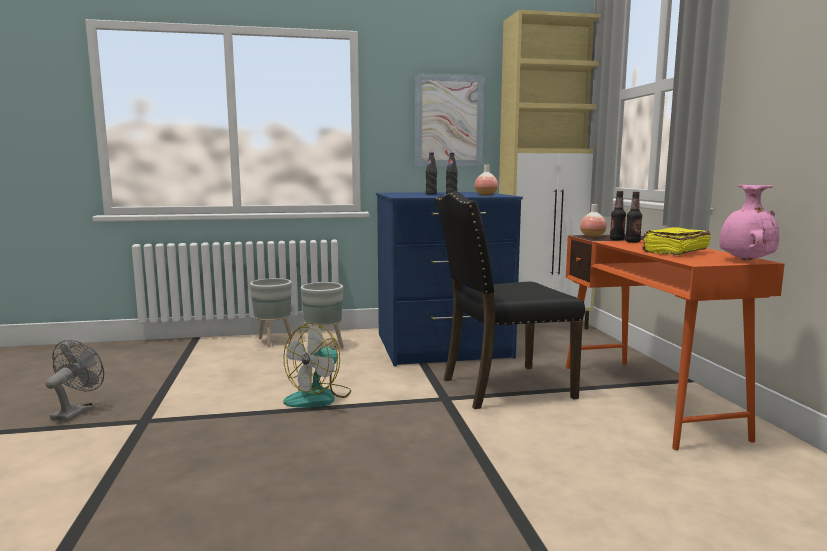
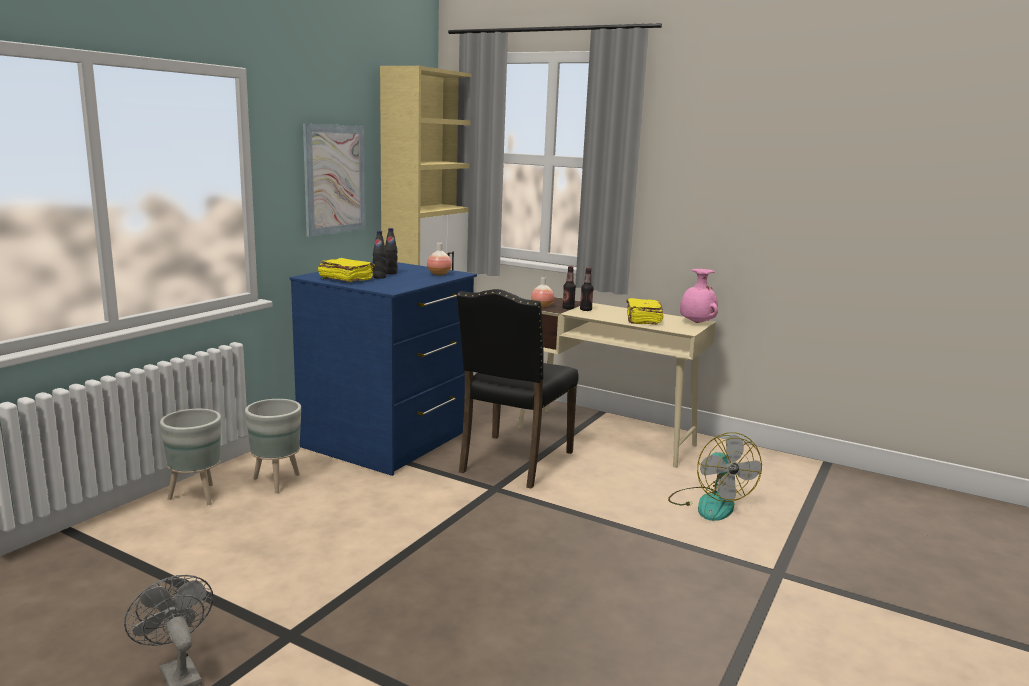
camera: 50 degrees left, 5 degrees up
fan [283,323,351,408] -> fan moved to [668,432,762,521]
orange desk [566,234,785,450] -> beige desk [518,297,716,468]
none -> yellow book [318,258,375,282]

